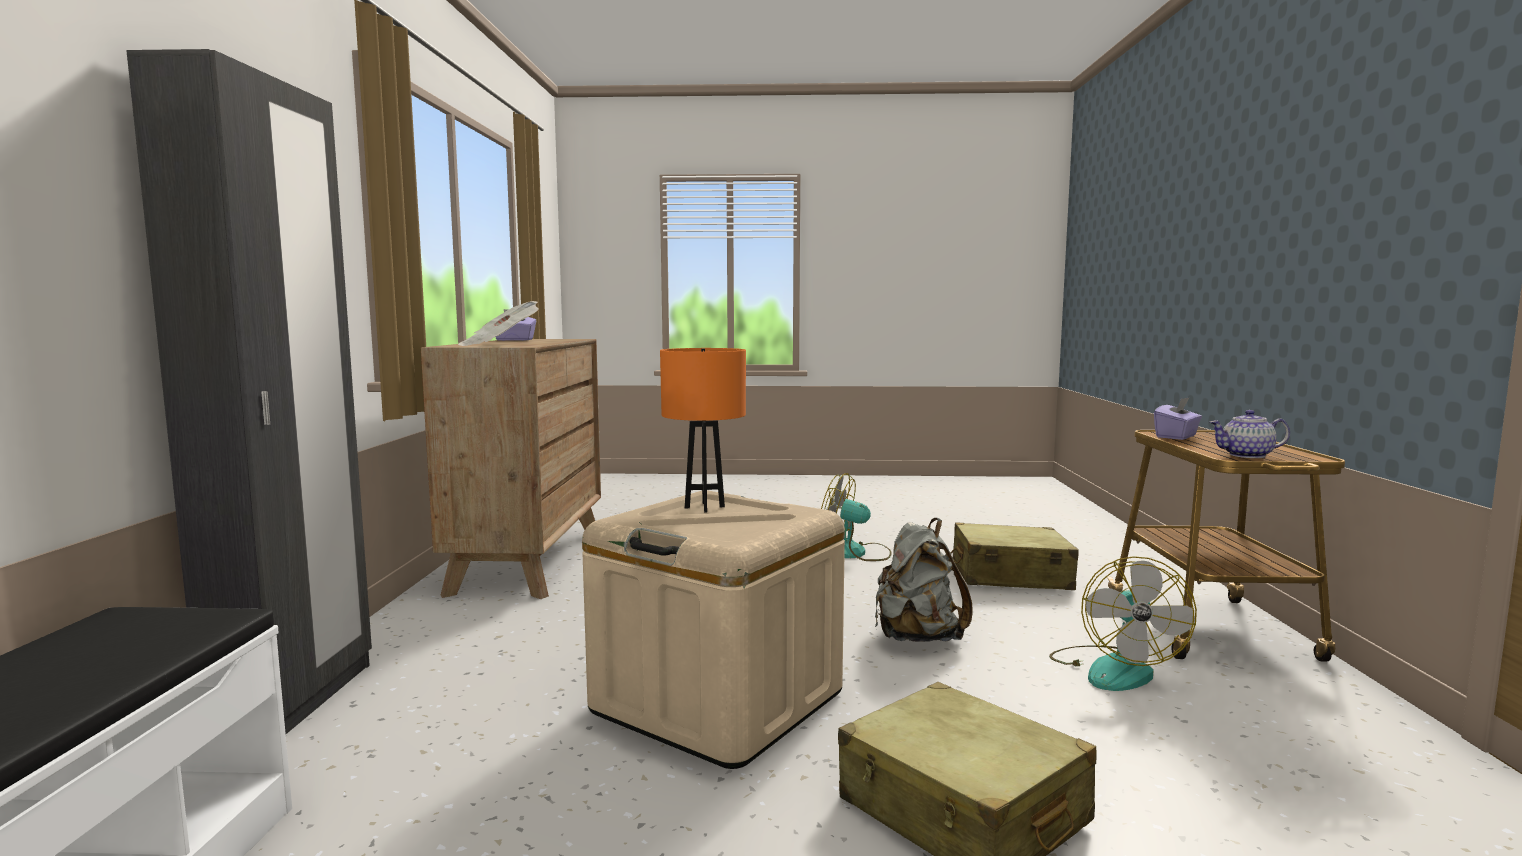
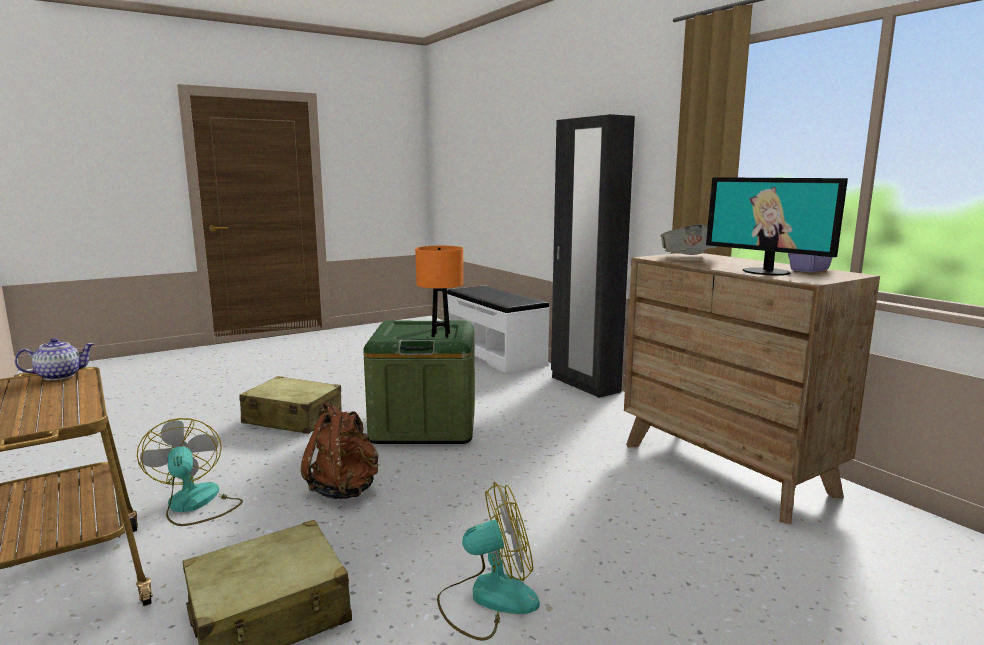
camera: 145 degrees right, 5 degrees up
beige storage box [582,490,845,769] -> green storage box [363,320,475,444]
grey backpack [875,518,973,642] -> brown backpack [301,402,378,499]
purple tissue box [1154,397,1202,440] -> none
none -> monitor [706,177,848,275]

